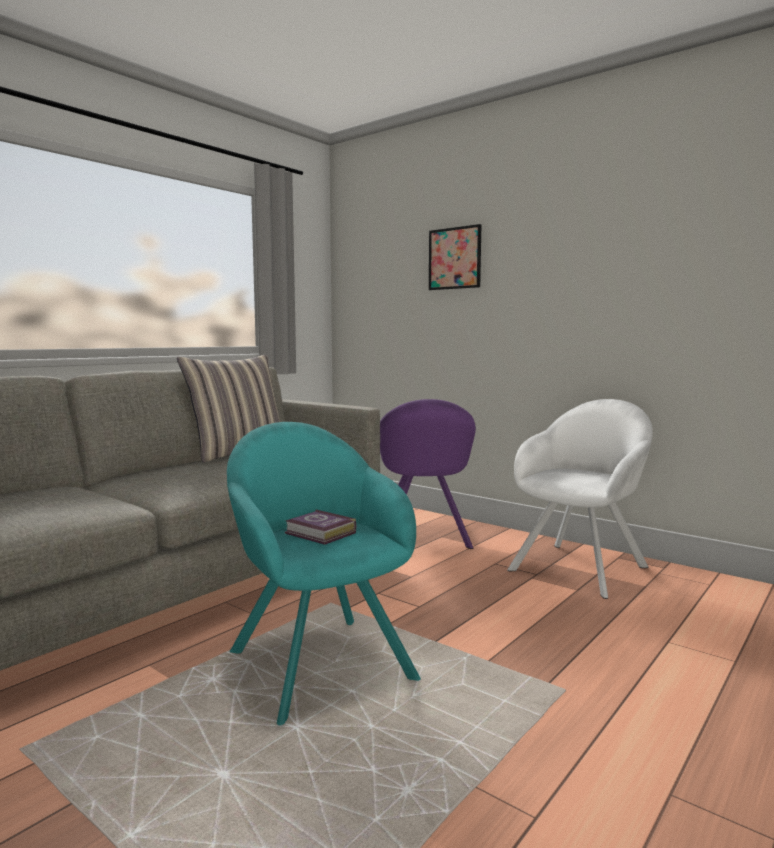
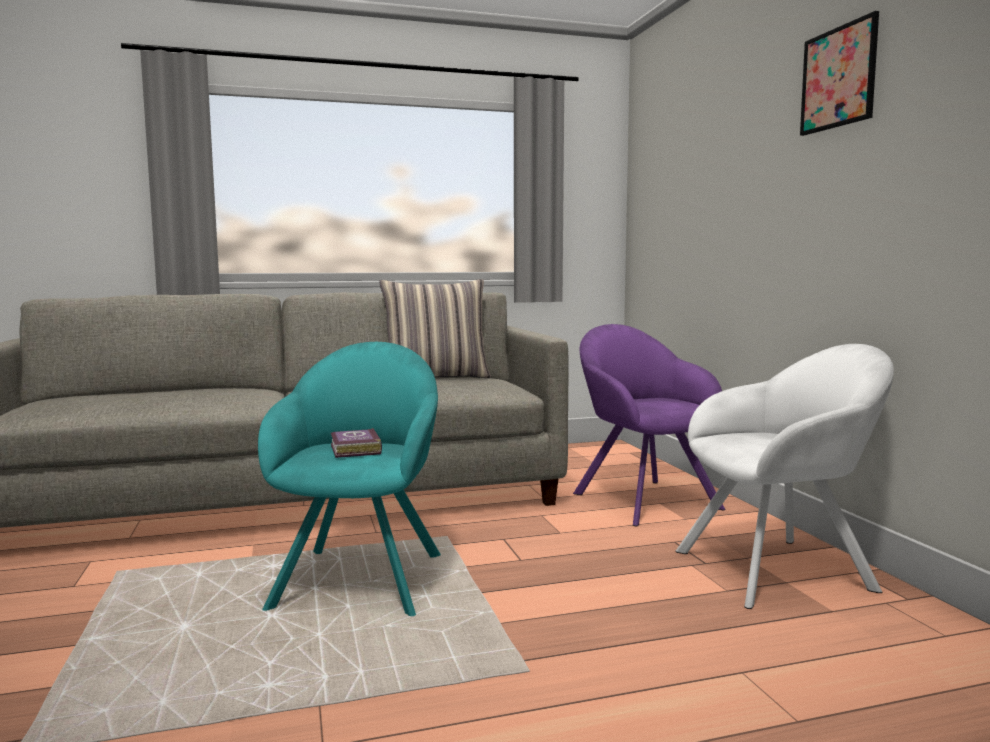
camera: 35 degrees right, 0 degrees up
purple armchair [380,399,476,549] -> purple armchair turned 120 degrees clockwise [573,324,725,526]
picture [429,224,481,290] -> picture moved to [800,11,879,136]

